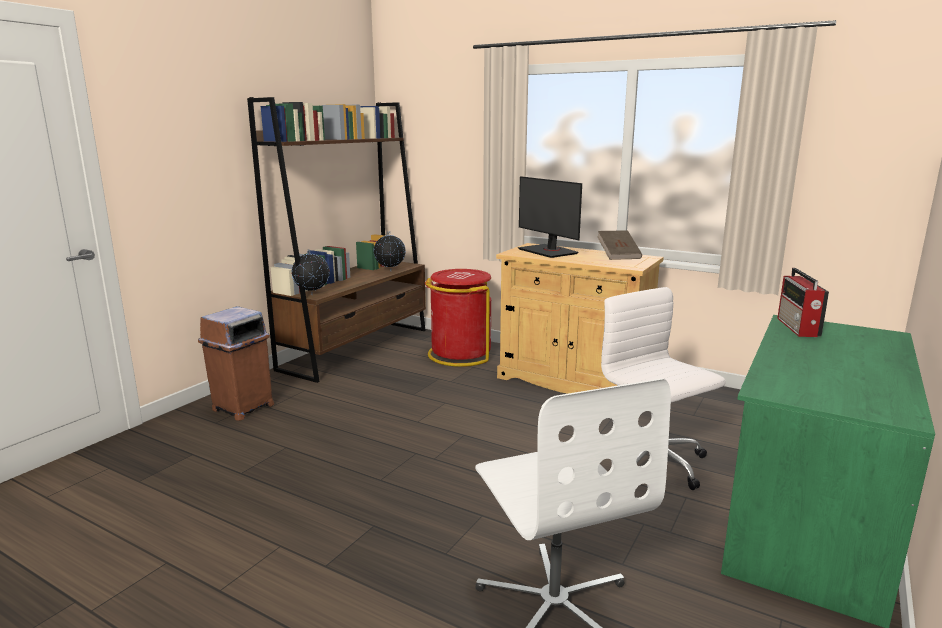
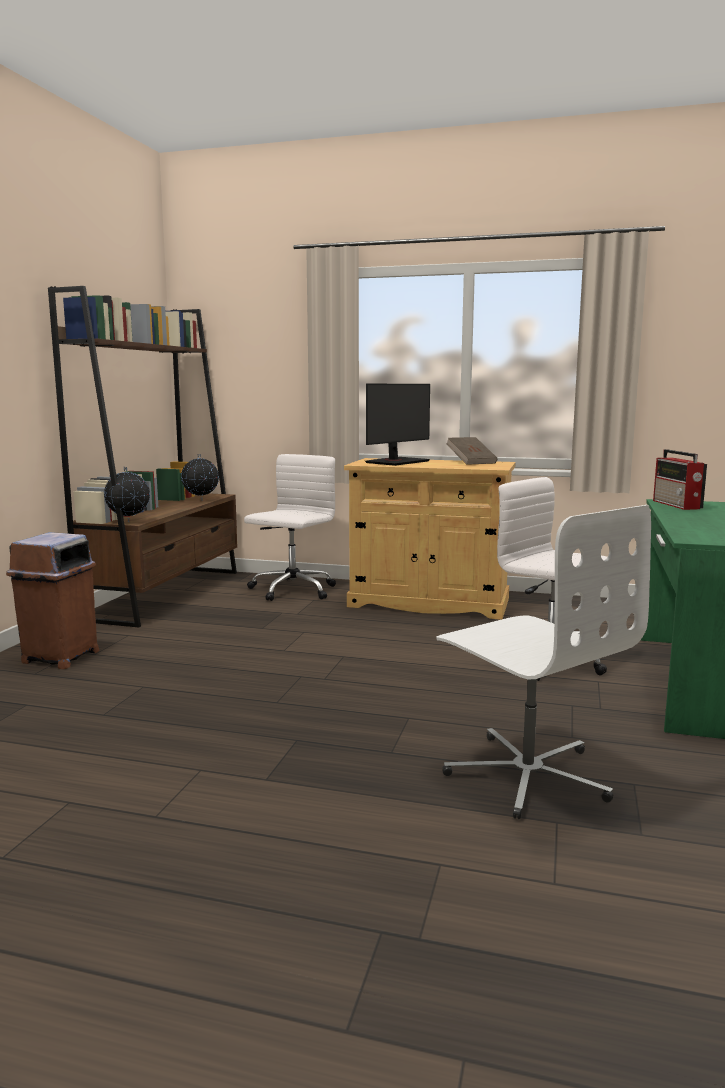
camera: 15 degrees left, 5 degrees down
red trash can [425,269,491,367] -> white office chair [244,454,336,601]
monitor [518,176,582,258] -> monitor turned 90 degrees counterclockwise [365,384,430,466]

